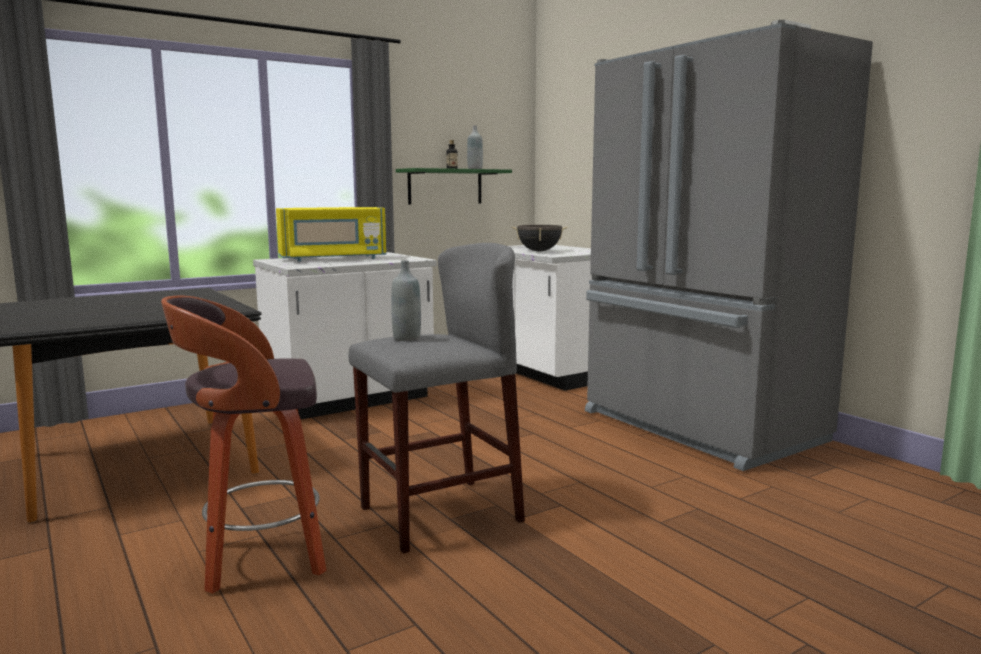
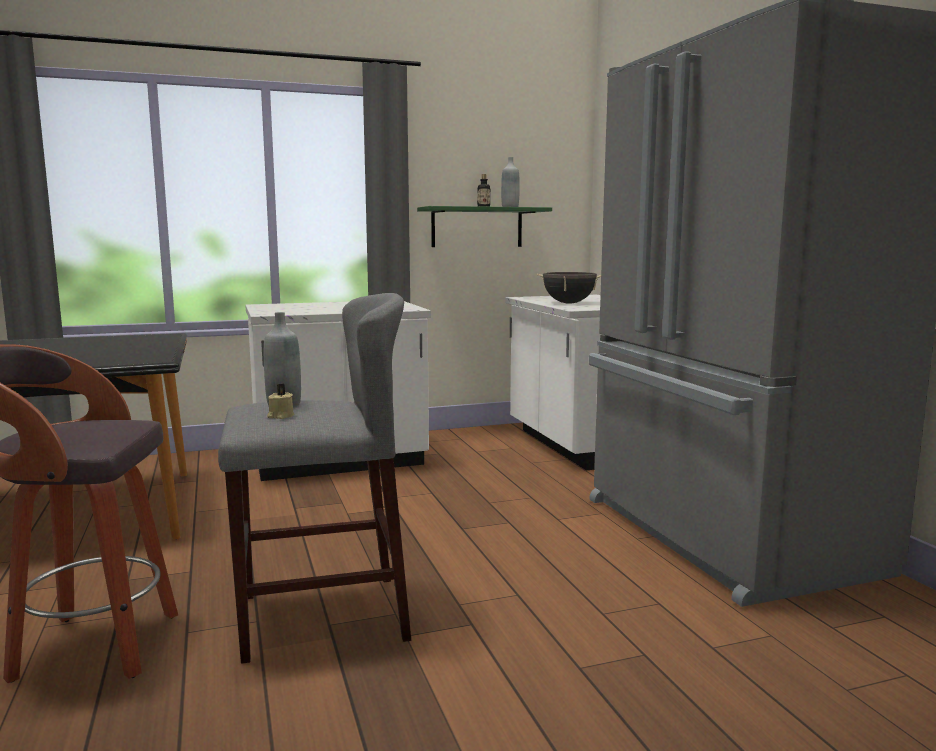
camera: 15 degrees right, 0 degrees up
yellow microwave [276,207,386,262] -> none
none -> beige candle [267,384,294,419]

